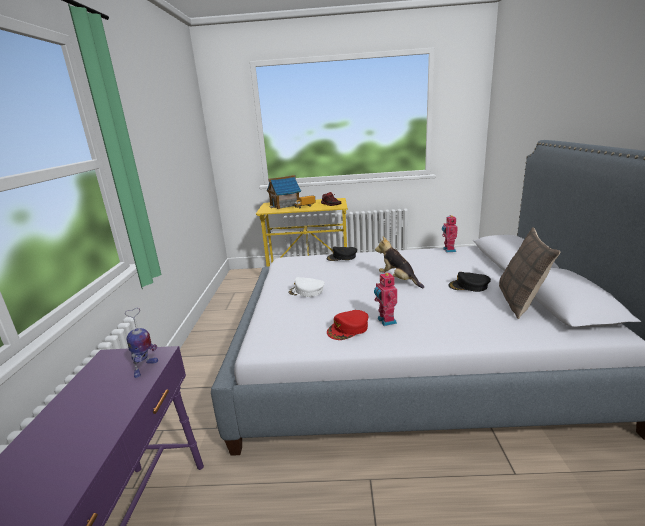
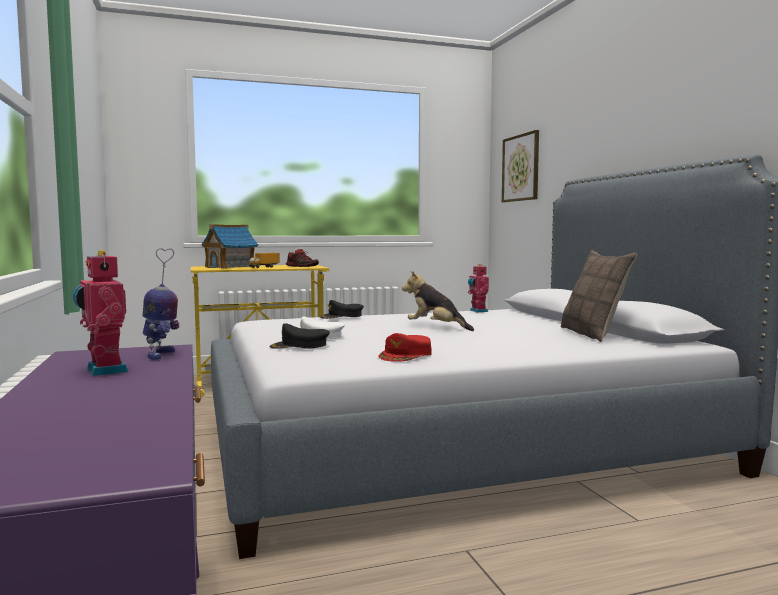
camera: 20 degrees left, 15 degrees down
toy robot [374,271,397,326] -> toy robot moved to [73,250,128,376]
black cap [448,272,491,292] -> black cap moved to [269,323,330,349]
none -> picture [502,130,539,202]

